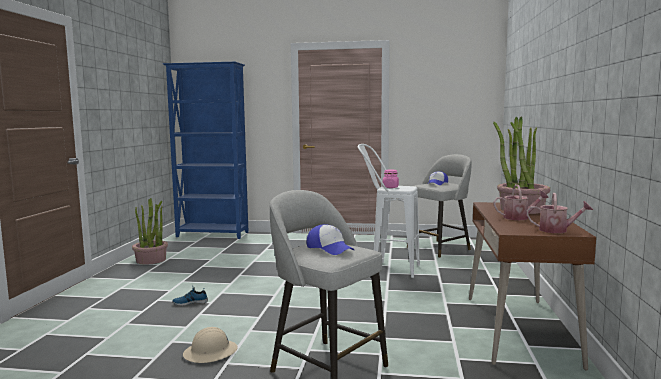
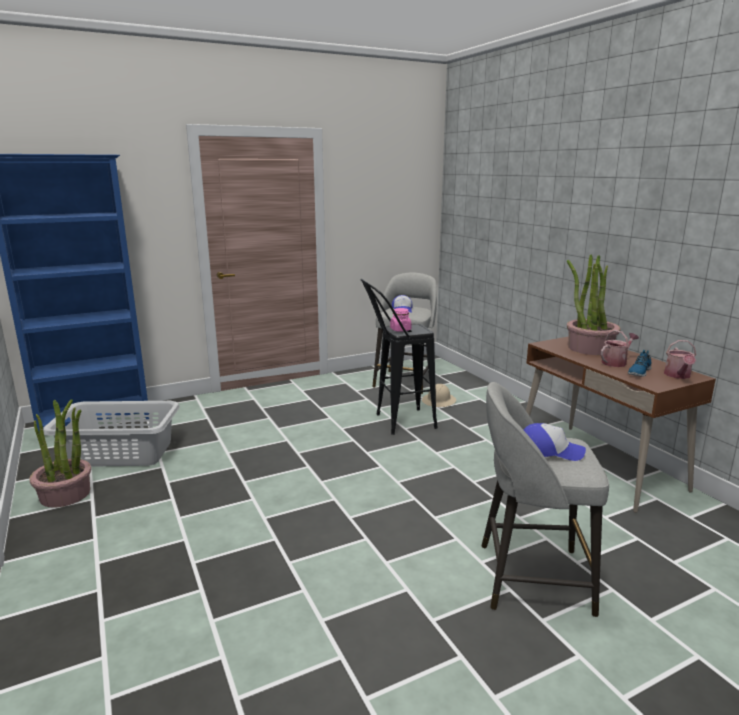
camera: 35 degrees left, 10 degrees up
shoe [172,287,208,306] -> shoe moved to [628,350,651,377]
beige hard hat [183,327,238,363] -> beige hard hat moved to [422,384,456,407]
white stool [358,144,420,278] -> black stool [360,279,438,435]
watering can [527,193,593,233] -> watering can turned 120 degrees clockwise [664,340,696,379]
none -> grey laundry basket [43,401,180,467]

